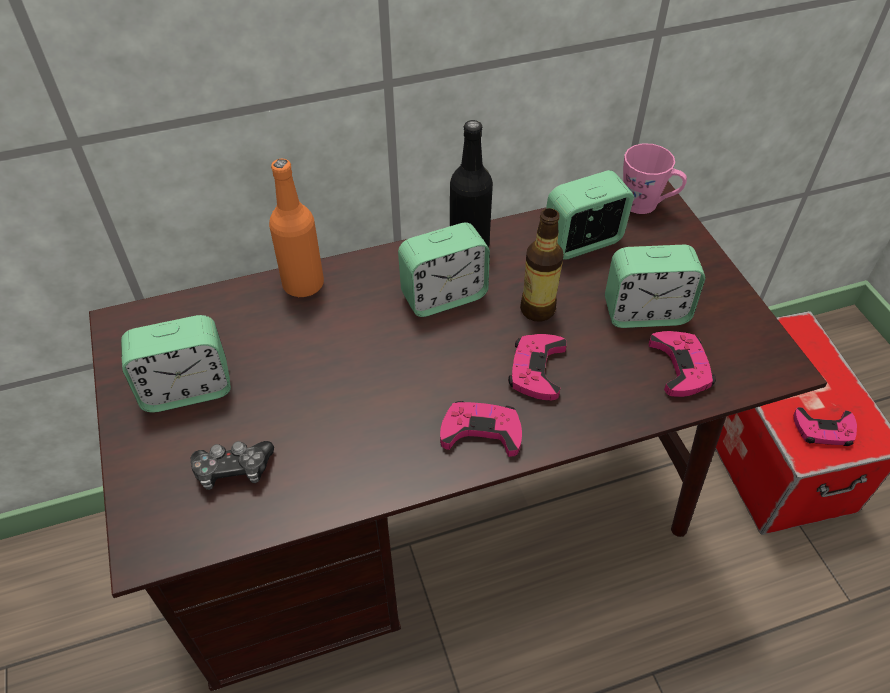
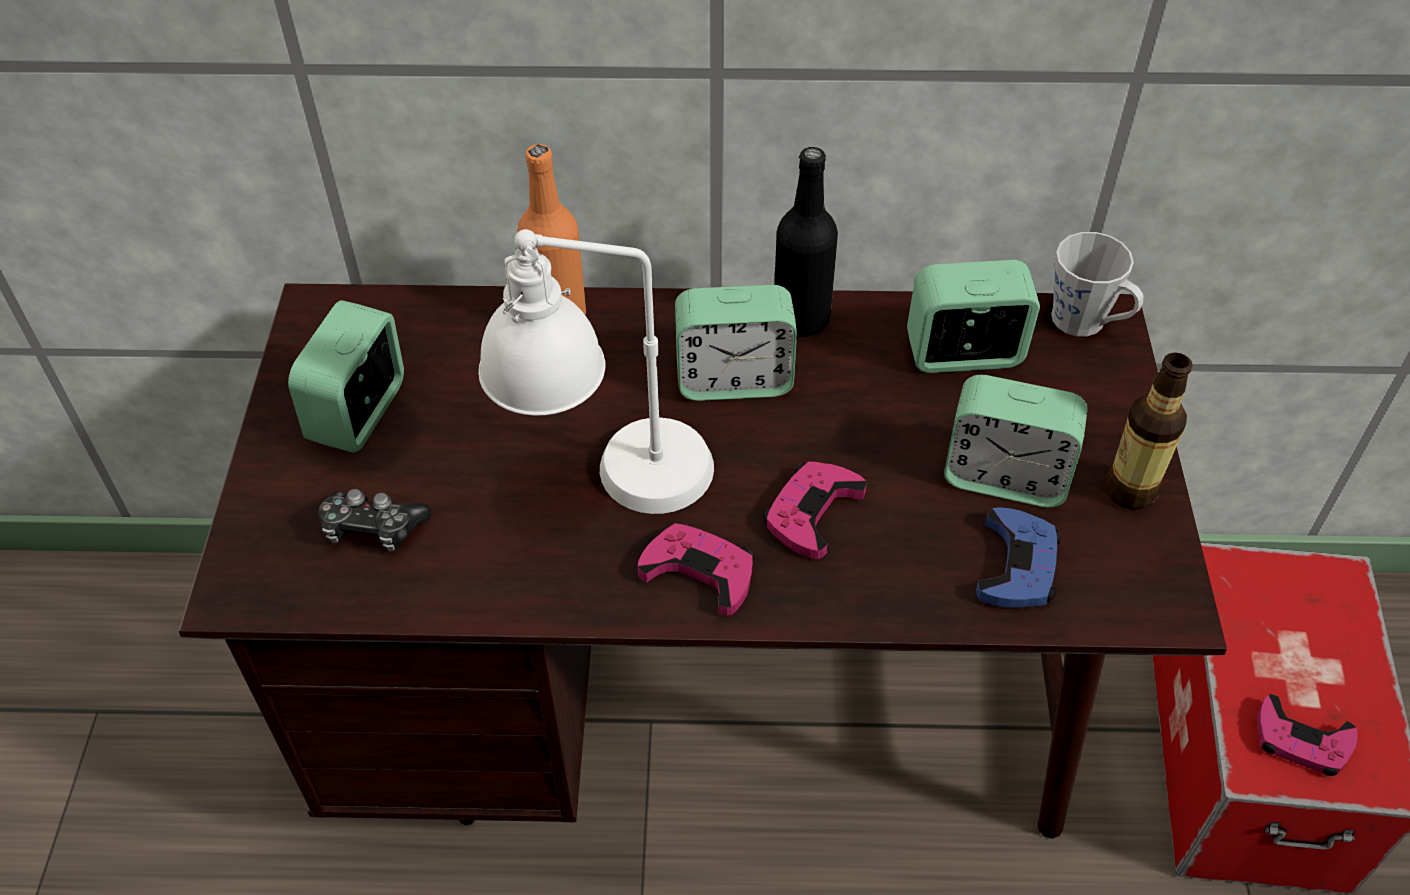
camera: 20 degrees right, 0 degrees up
alarm clock [121,315,231,412] -> alarm clock turned 105 degrees clockwise [288,300,404,453]
bottle [520,208,564,322] -> bottle moved to [1105,352,1193,510]
pink mug [623,143,687,214] -> grey mug [1051,232,1144,336]
pink game controller [649,331,716,397] -> blue game controller [976,507,1061,608]
none -> white table lamp [478,229,714,514]

